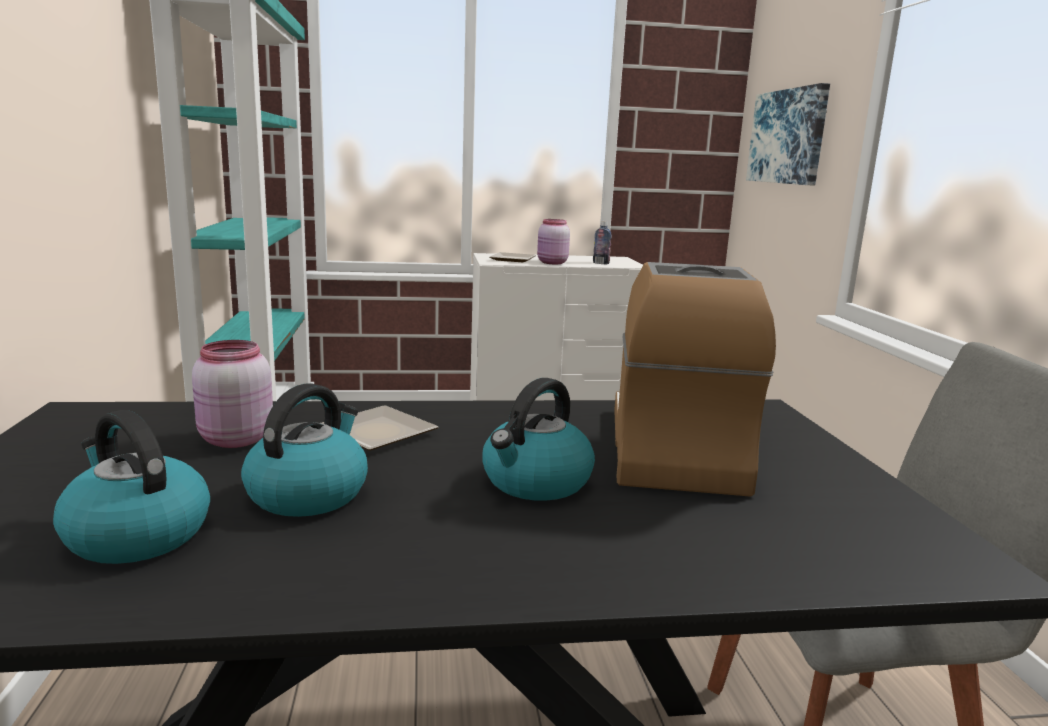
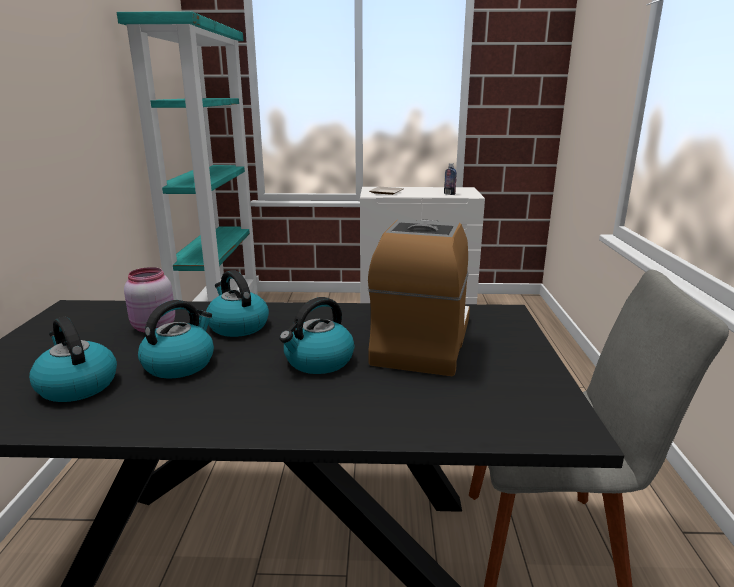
camera: 10 degrees right, 5 degrees up
plate [322,405,439,451] -> kettle [206,270,269,337]
pink jar [537,219,570,264] -> none
picture [746,83,830,186] -> none

